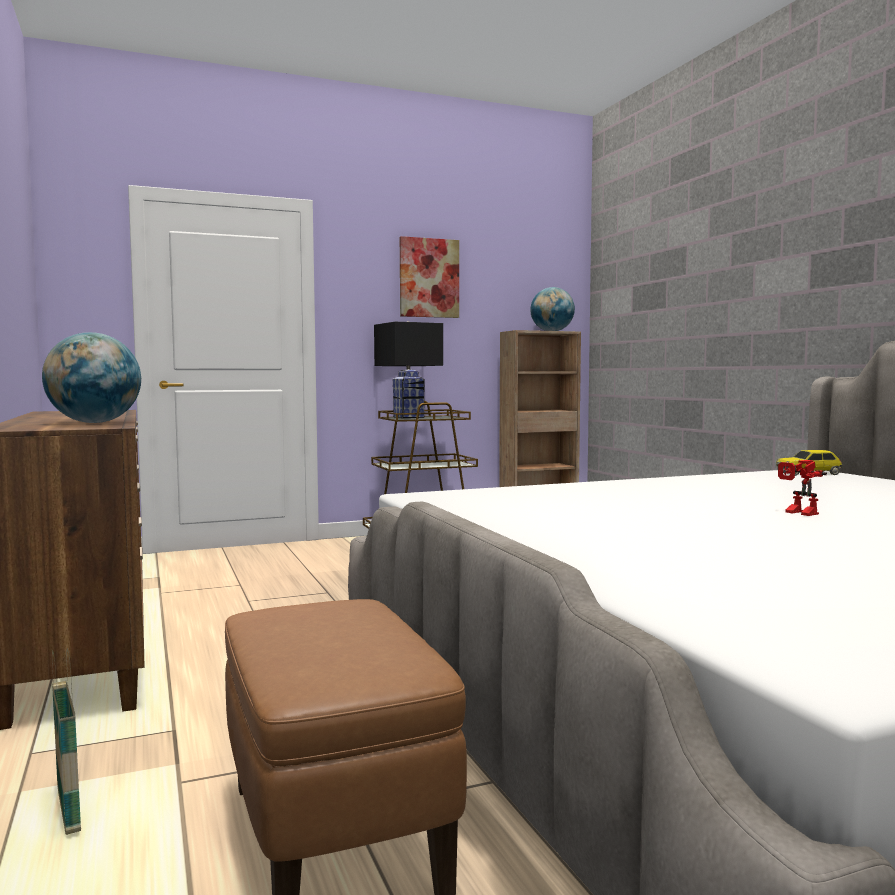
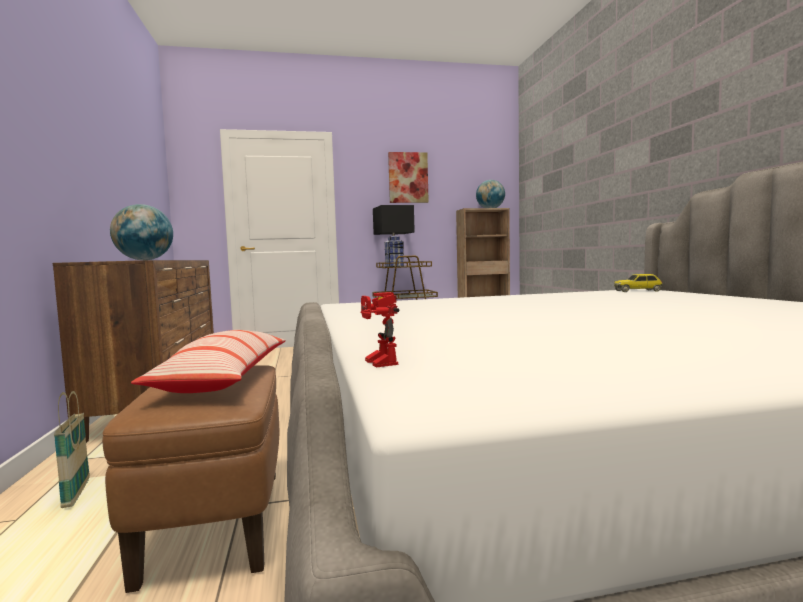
camera: 10 degrees right, 0 degrees up
toy robot [778,460,827,516] -> toy robot moved to [360,292,399,368]
none -> pillow [131,330,286,393]

